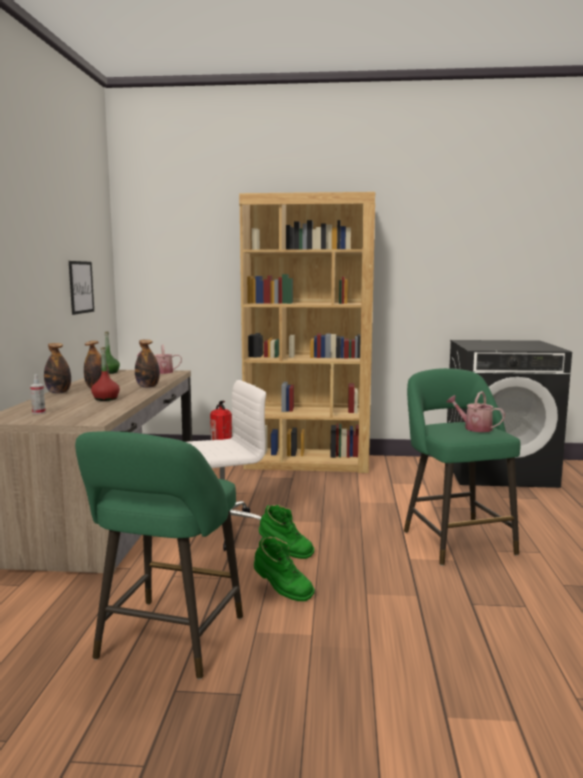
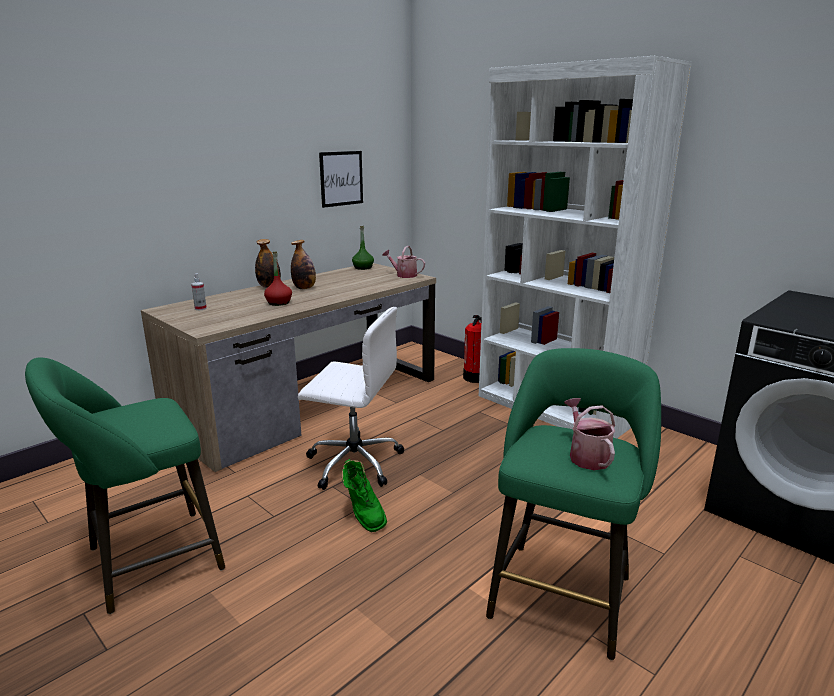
camera: 40 degrees right, 10 degrees up
bottle [135,340,160,388] -> none
brown bookcase [239,192,375,473] -> white bookcase [479,56,692,438]
green boot [254,537,315,601] -> none

